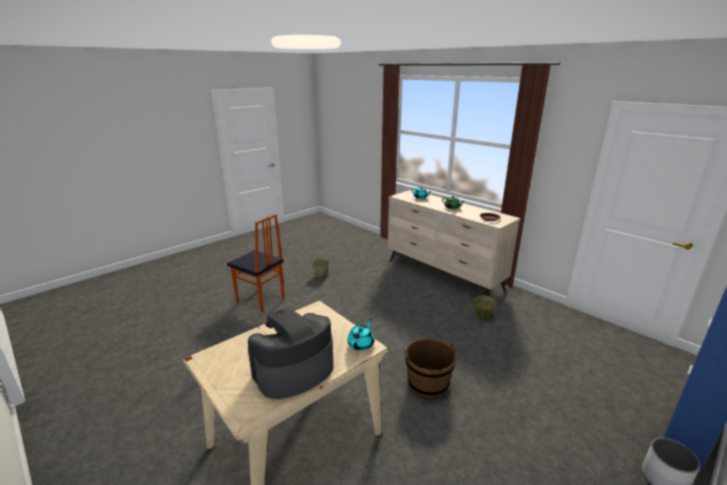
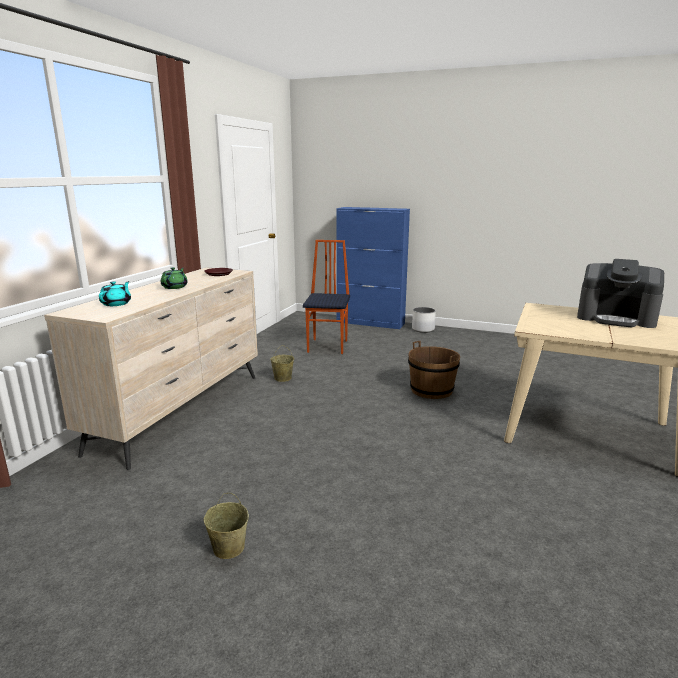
camera: 115 degrees left, 5 degrees down
chair [227,214,284,313] -> chair moved to [303,240,350,354]
turquoise teapot [347,319,375,351] -> none

